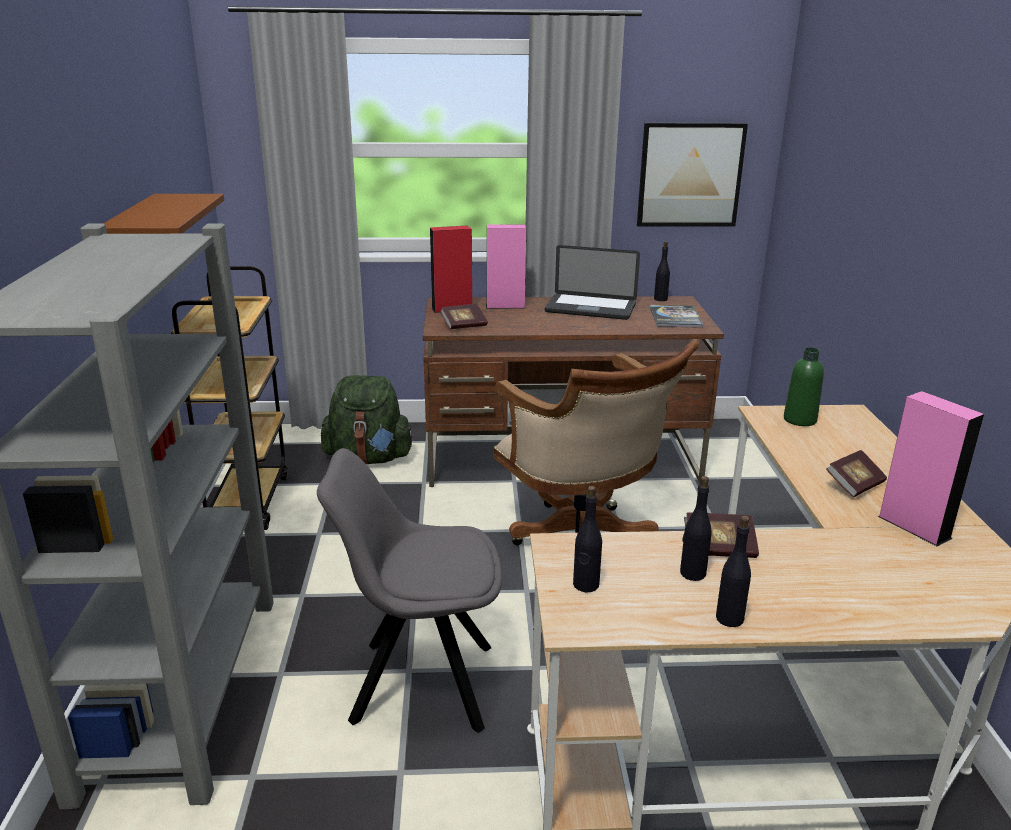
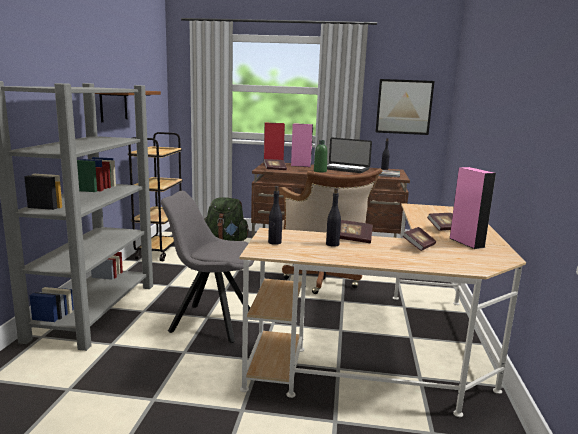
camera: 10 degrees right, 10 degrees down
black bottle [716,516,751,627] -> none
green bottle [784,348,824,426] -> green bottle moved to [314,140,327,172]
none -> book [403,227,436,251]

